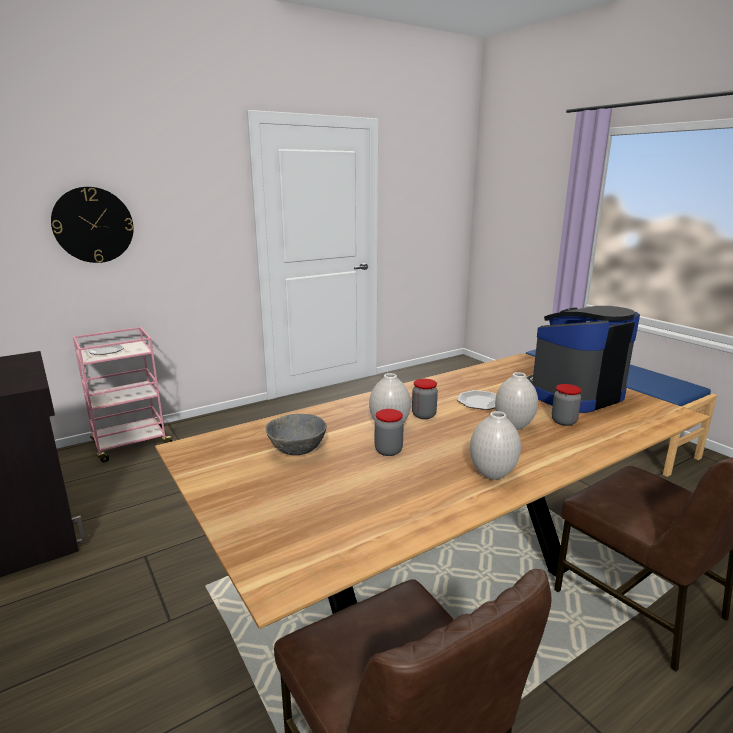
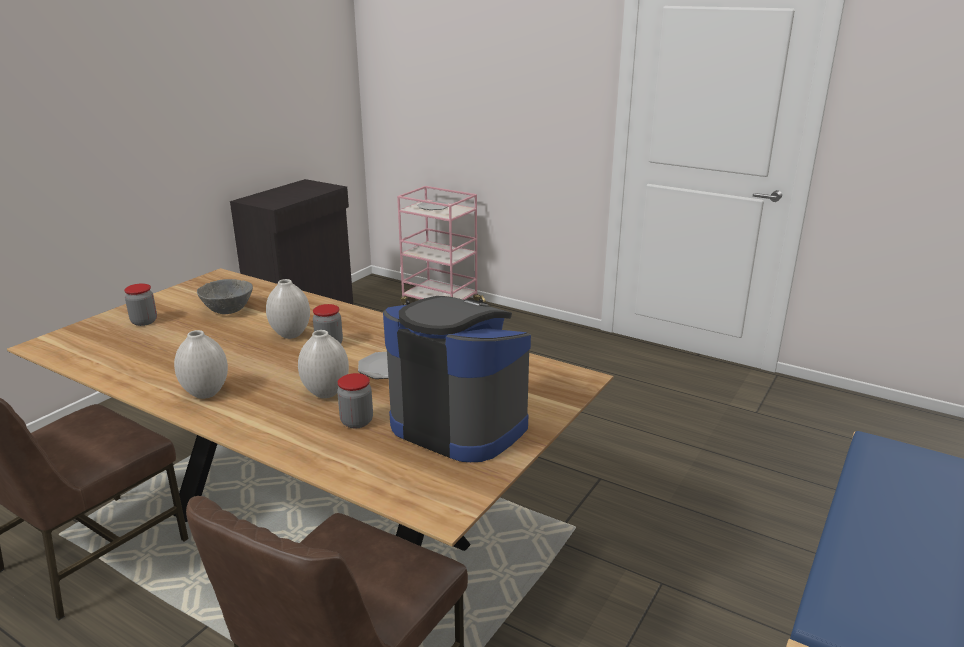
camera: 65 degrees right, 5 degrees up
wall clock [51,187,134,263] -> none
jar [375,409,404,456] -> jar moved to [124,283,157,326]

